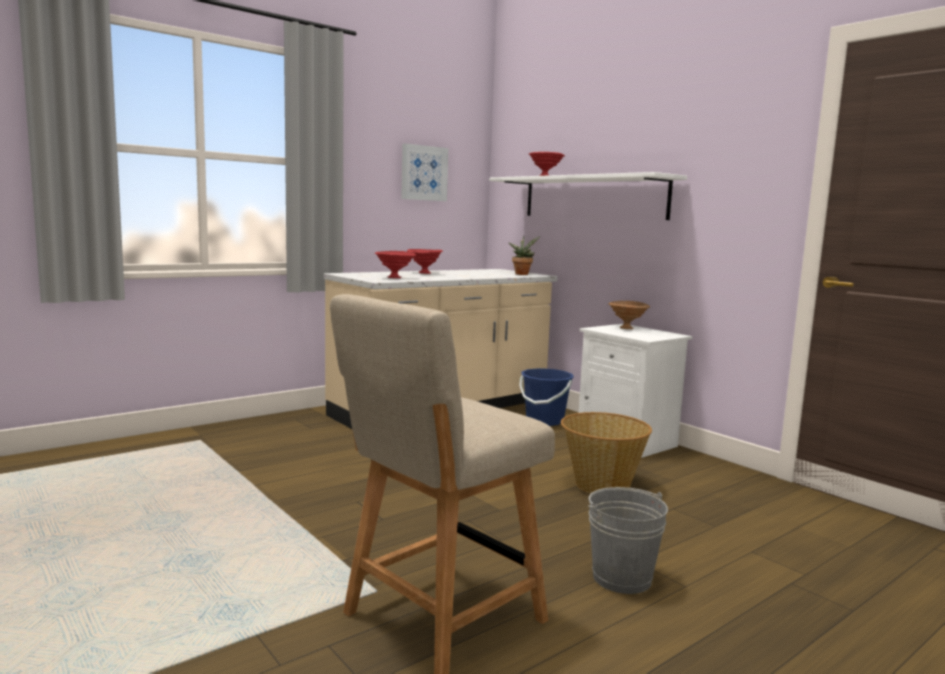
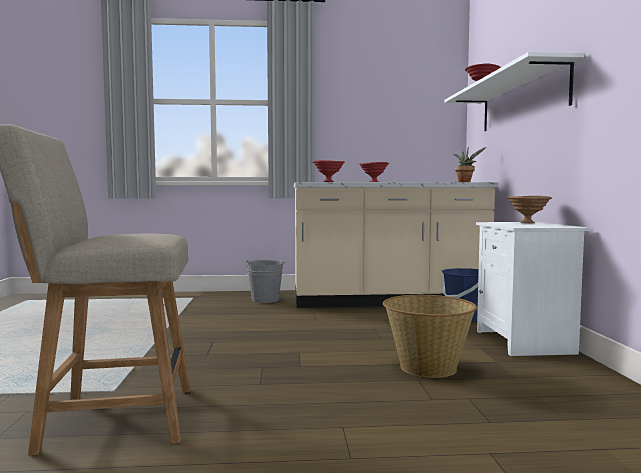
camera: 35 degrees right, 5 degrees down
picture [401,143,448,201] -> none
grey bucket [588,487,668,594] -> grey bucket moved to [246,260,286,303]

